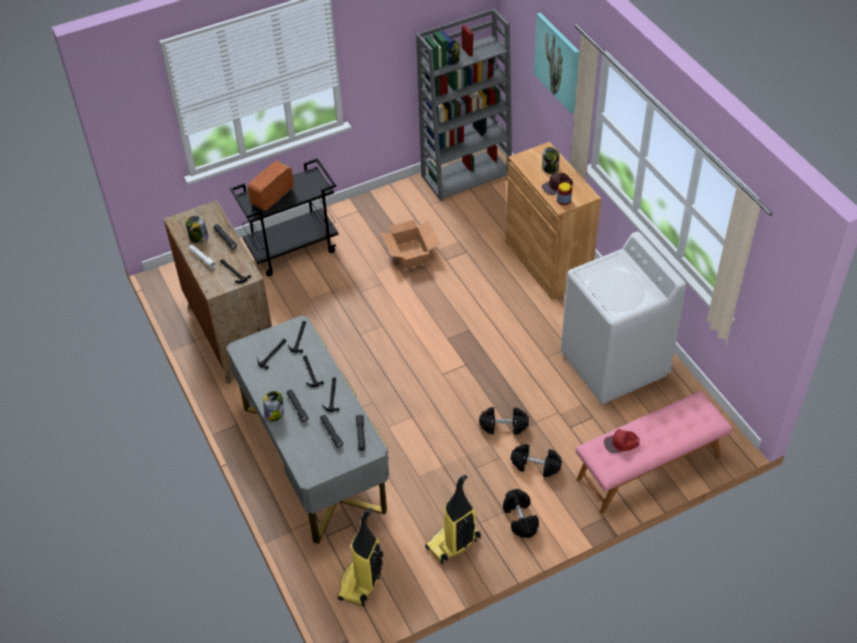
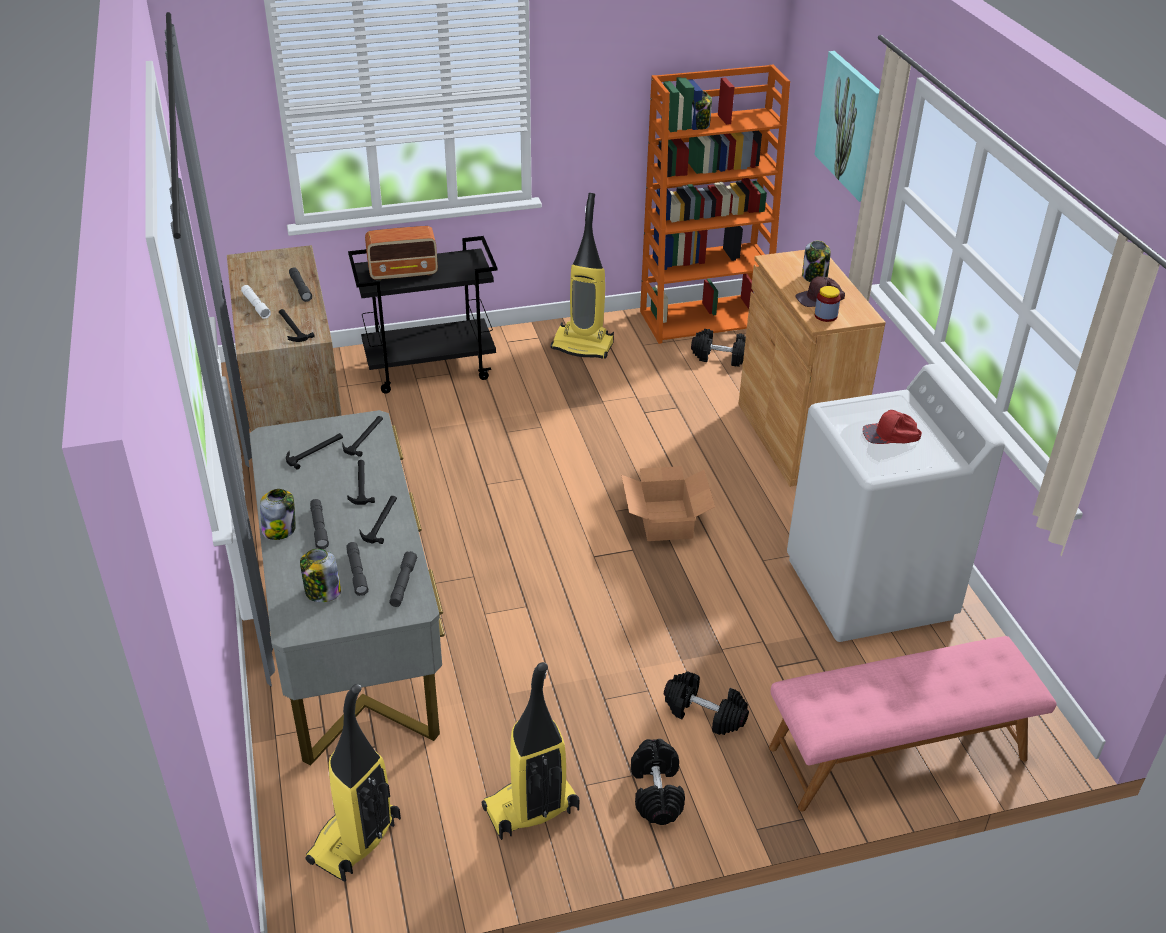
camera: 10 degrees right, 10 degrees down
jar [186,216,209,243] -> jar moved to [300,549,341,602]
radio [247,161,294,211] -> radio turned 150 degrees counterclockwise [365,226,438,280]
cardboard box [381,220,439,269] -> cardboard box moved to [621,466,715,541]
grey bookcase [416,8,512,201] -> orange bookcase [640,65,790,344]
black dumbbell [479,407,529,435] -> black dumbbell moved to [691,329,746,367]
red cap [604,429,640,453] -> red cap moved to [863,410,922,444]
none -> vacuum cleaner [551,193,614,359]

